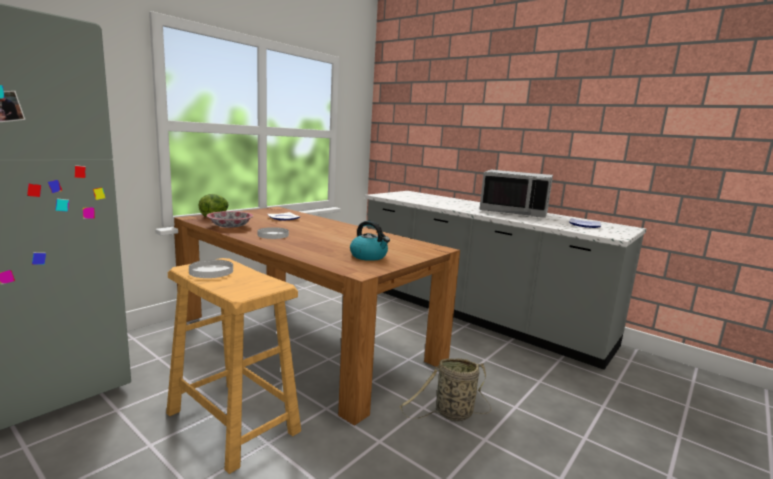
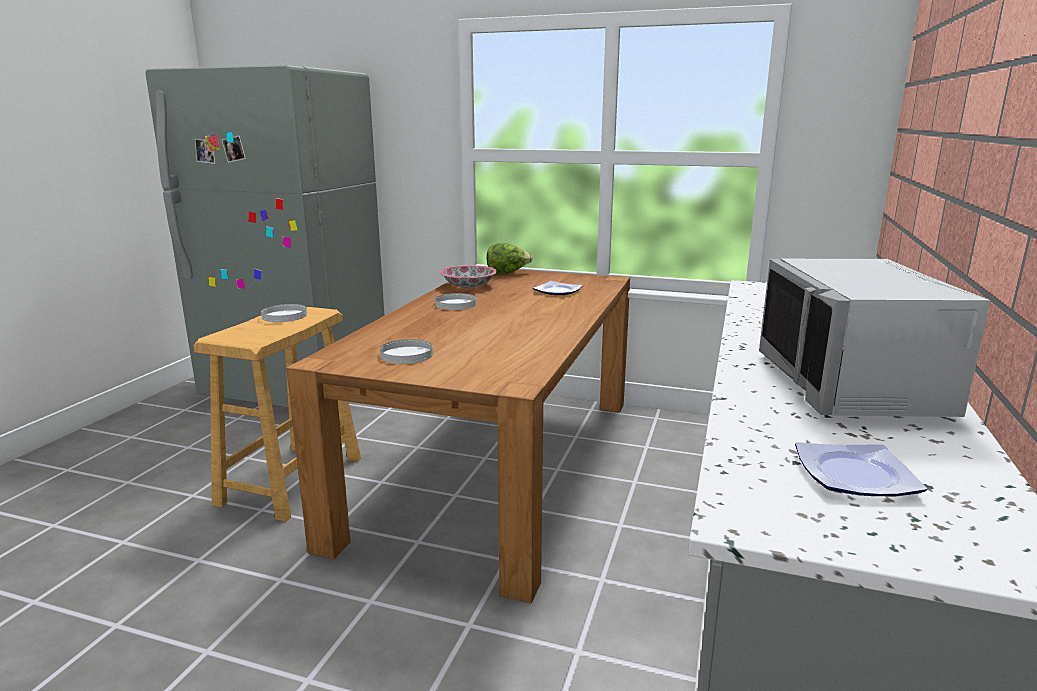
camera: 70 degrees right, 5 degrees up
kettle [350,221,390,261] -> white plate [380,339,433,364]
basket [400,358,492,421] -> none

